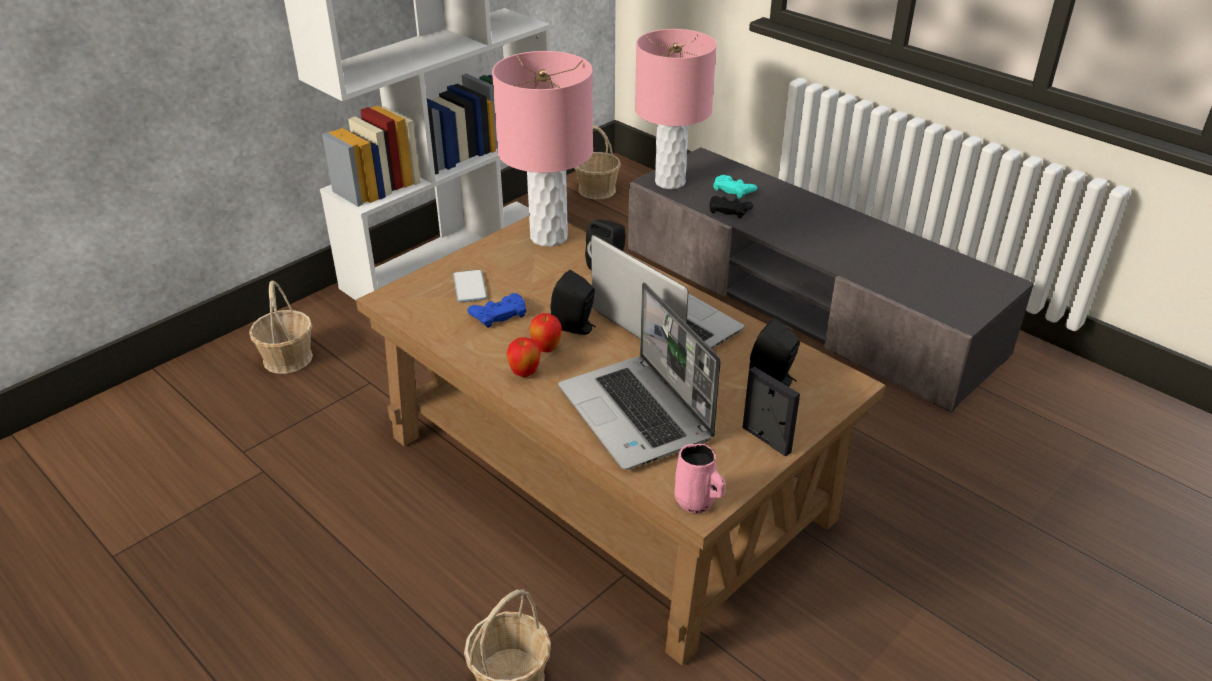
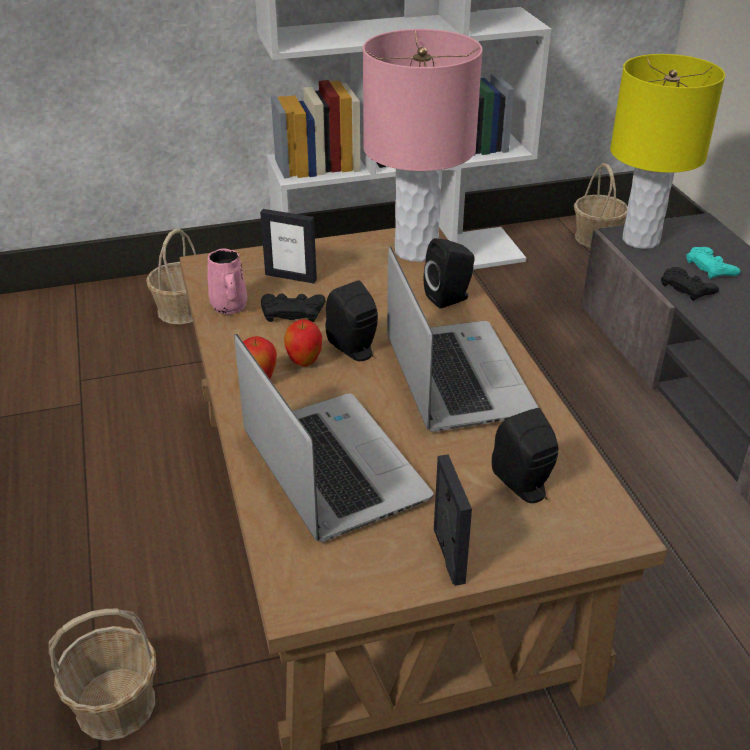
camera: 30 degrees right, 0 degrees up
phone [453,270,487,302] -> picture frame [260,209,317,283]
blue game controller [468,293,526,328] -> black game controller [261,294,325,322]
laptop [558,282,721,470] -> laptop turned 150 degrees clockwise [234,334,433,542]
pink table lamp [635,29,717,189] -> yellow table lamp [610,54,725,249]
pink mug [674,444,726,514] -> pink mug moved to [207,249,247,315]

